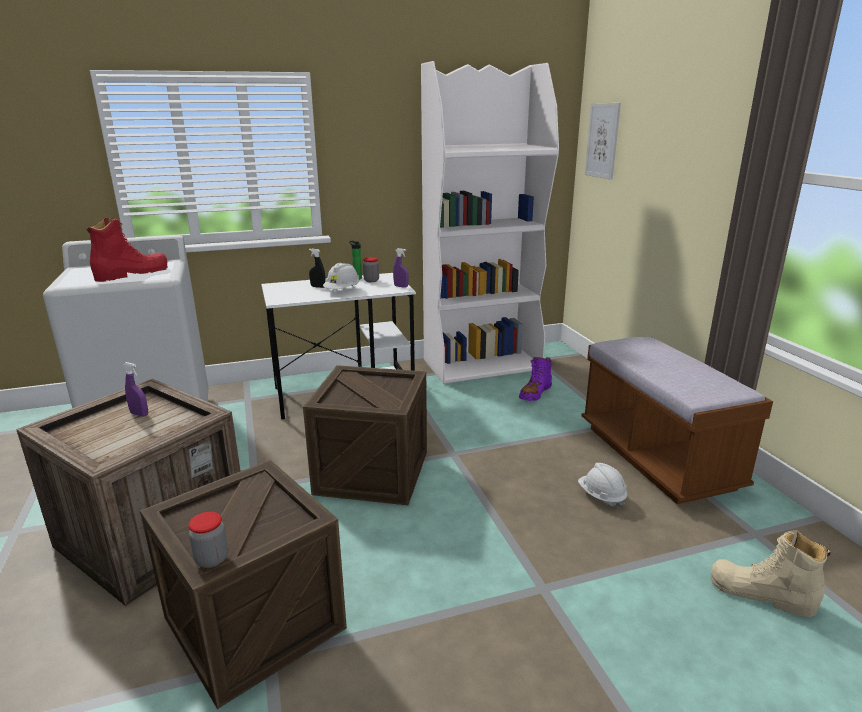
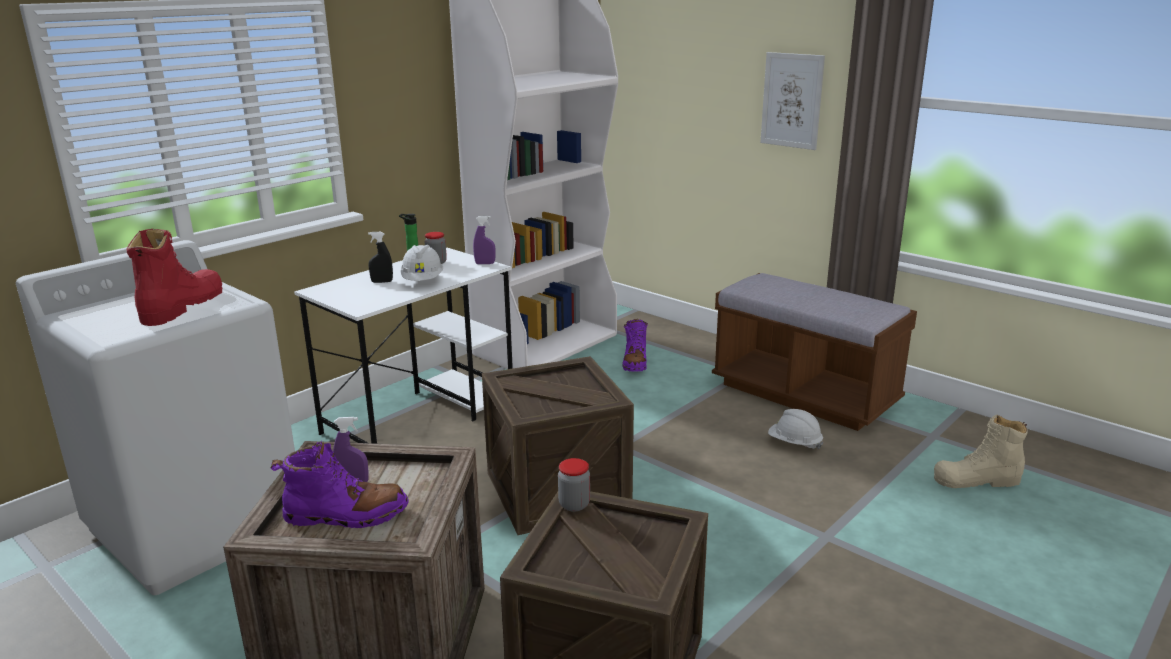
camera: 30 degrees left, 0 degrees up
jar [188,512,228,568] -> jar moved to [558,458,590,512]
picture [585,103,621,180] -> picture moved to [760,52,825,150]
none -> purple boot [271,441,409,528]

